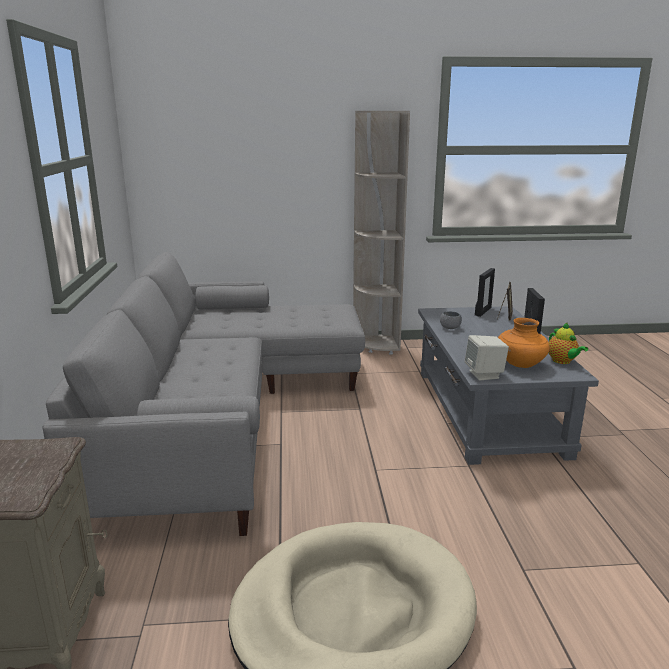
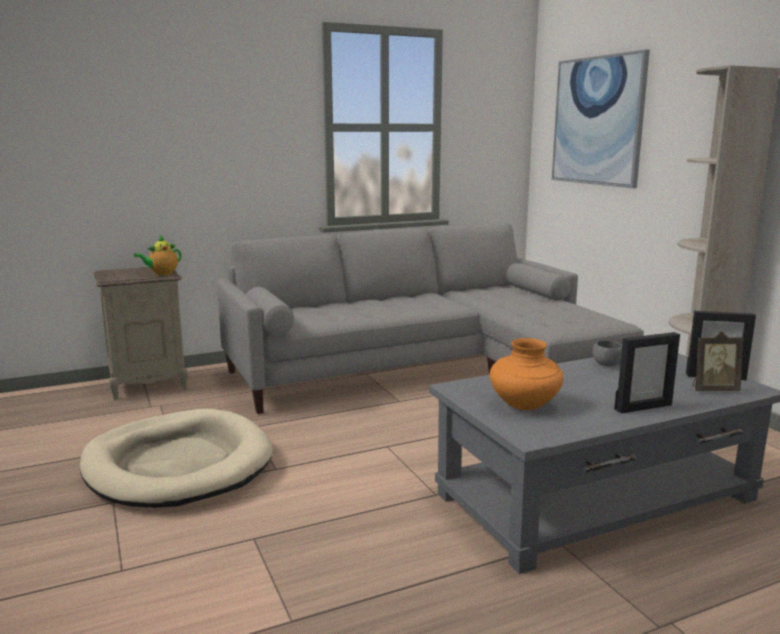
camera: 70 degrees right, 5 degrees down
beige speaker [465,335,509,381] -> none
teapot [549,323,588,364] -> teapot moved to [134,235,181,276]
none -> picture [552,50,650,188]

